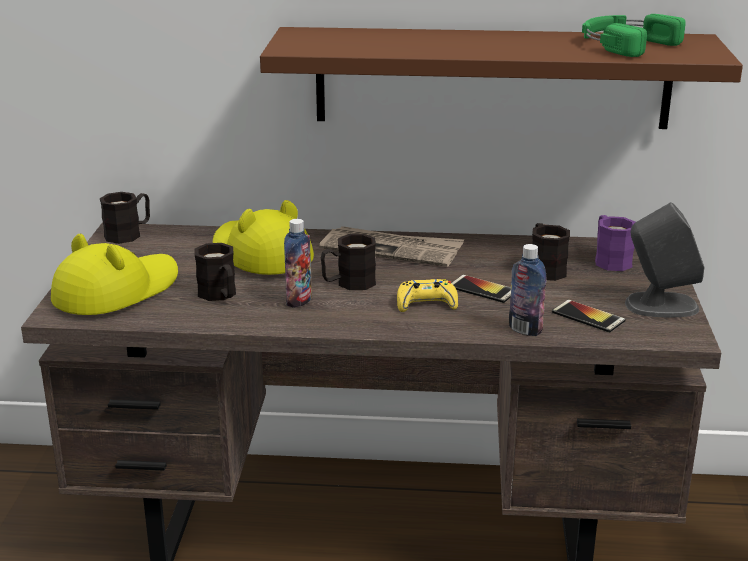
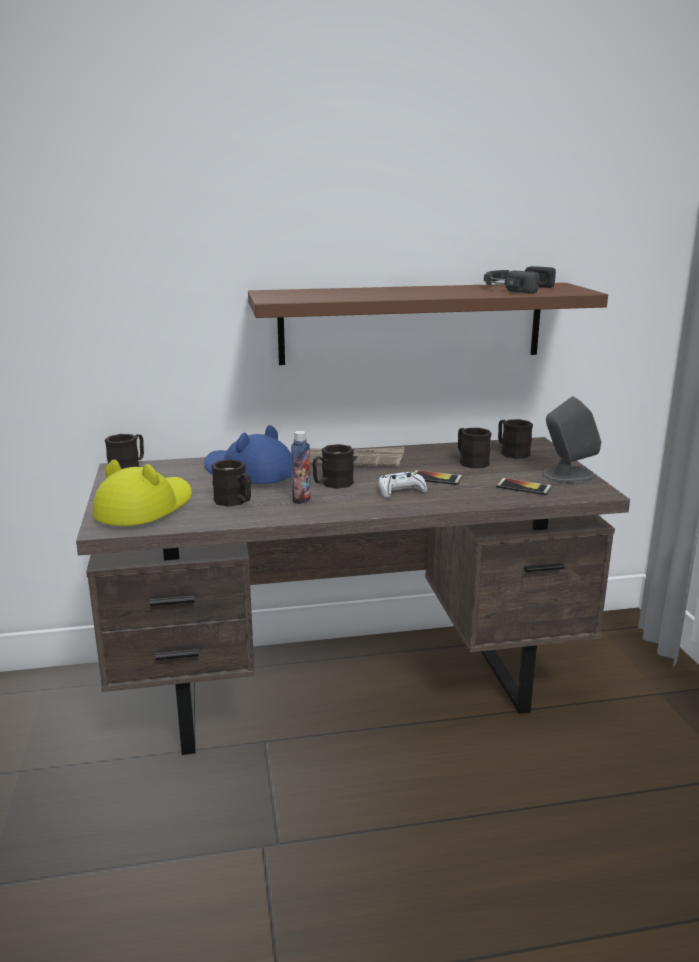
camera: 15 degrees left, 5 degrees down
yellow hat [213,200,314,275] -> blue hat [204,425,292,484]
yellow game controller [397,279,458,312] -> white game controller [379,471,427,498]
bottle [509,244,546,336] -> none
green headphones [582,14,686,57] -> black headphones [484,266,556,293]
purple mug [595,215,635,271] -> black mug [498,419,533,459]

